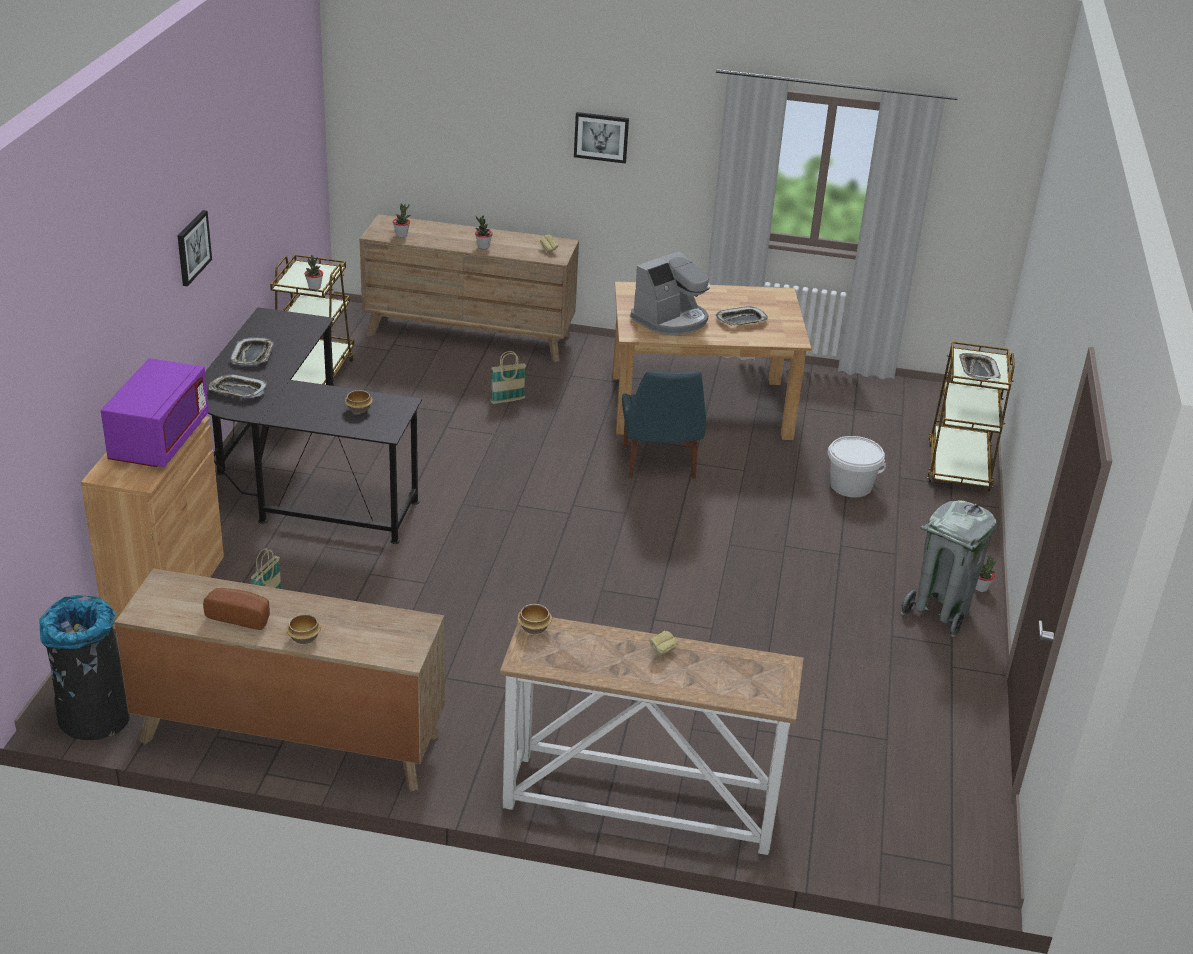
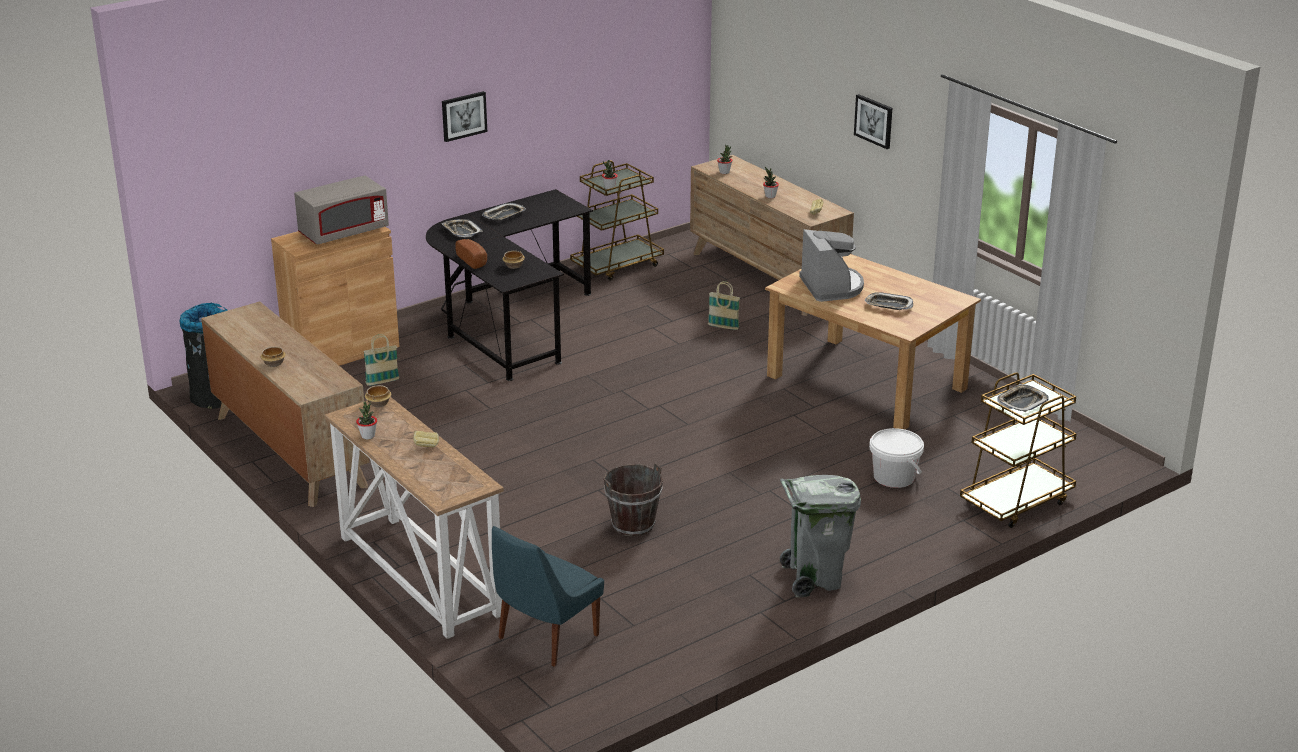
camera: 45 degrees right, 5 degrees down
purple microwave [101,358,209,467] -> grey microwave [294,175,389,245]
bread [203,588,270,630] -> bread moved to [456,239,487,269]
blue chair [622,372,706,479] -> blue chair moved to [492,526,604,667]
coffee machine [631,251,710,335] -> coffee machine turned 105 degrees counterclockwise [799,229,864,302]
potted plant [975,555,997,592] -> potted plant moved to [356,401,377,439]
none -> brown bucket [603,463,663,536]

